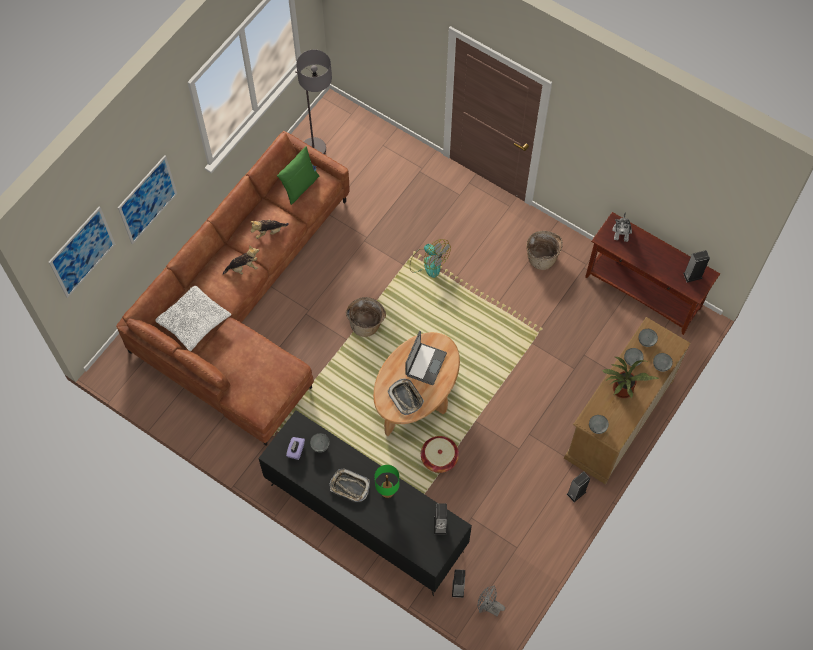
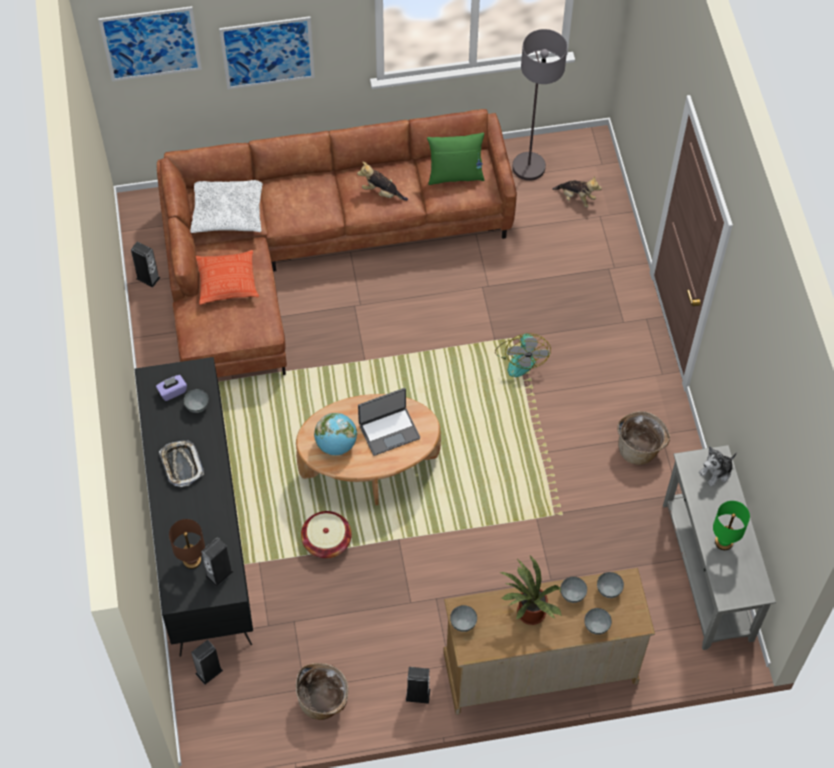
camera: 45 degrees right, 5 degrees down
plush toy [223,246,259,275] -> plush toy moved to [553,176,602,207]
basket [346,297,386,337] -> basket moved to [296,663,349,720]
green table lamp [374,465,399,498] -> green table lamp moved to [713,501,750,550]
tray [387,378,424,415] -> globe [314,413,357,455]
grey fan [477,586,505,617] -> none
brown console table [585,212,720,335] -> grey console table [663,445,776,650]
speaker [683,250,710,283] -> speaker moved to [131,241,160,287]
none -> brown table lamp [169,519,205,569]
none -> orange pillow [196,250,259,305]

